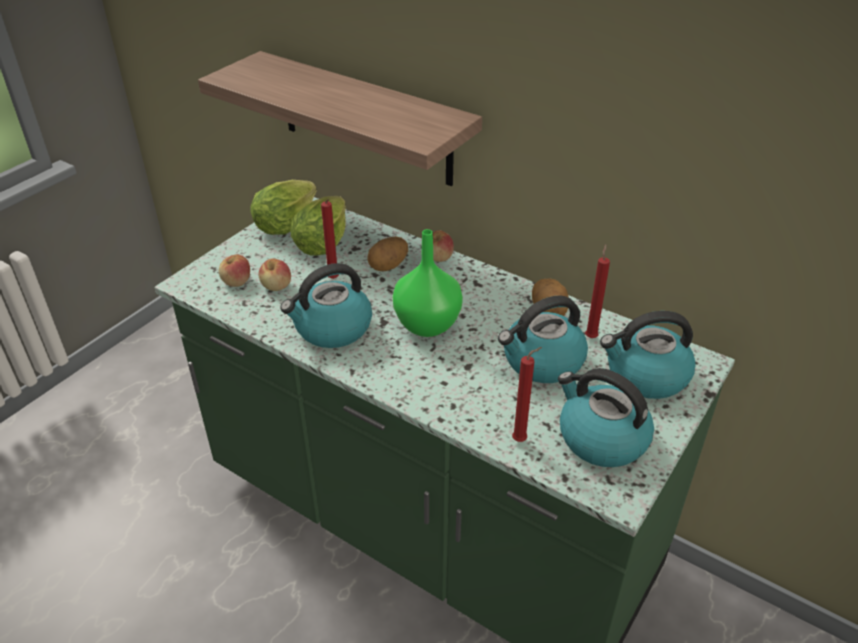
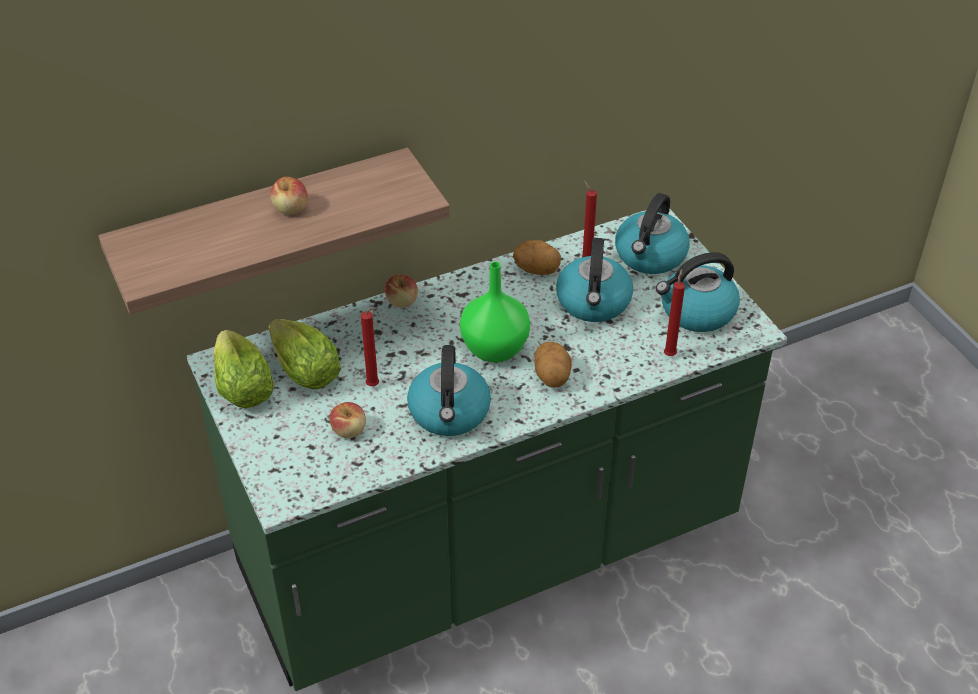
camera: 60 degrees left, 5 degrees up
apple [219,254,250,287] -> apple moved to [270,177,308,215]
potato [367,236,408,271] -> potato moved to [534,342,572,388]

